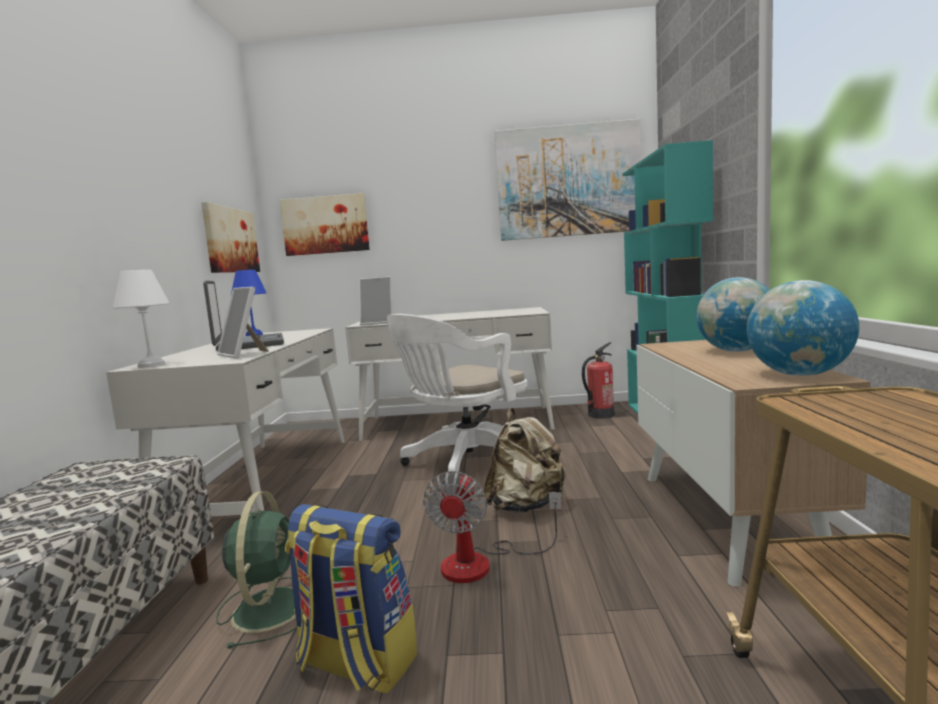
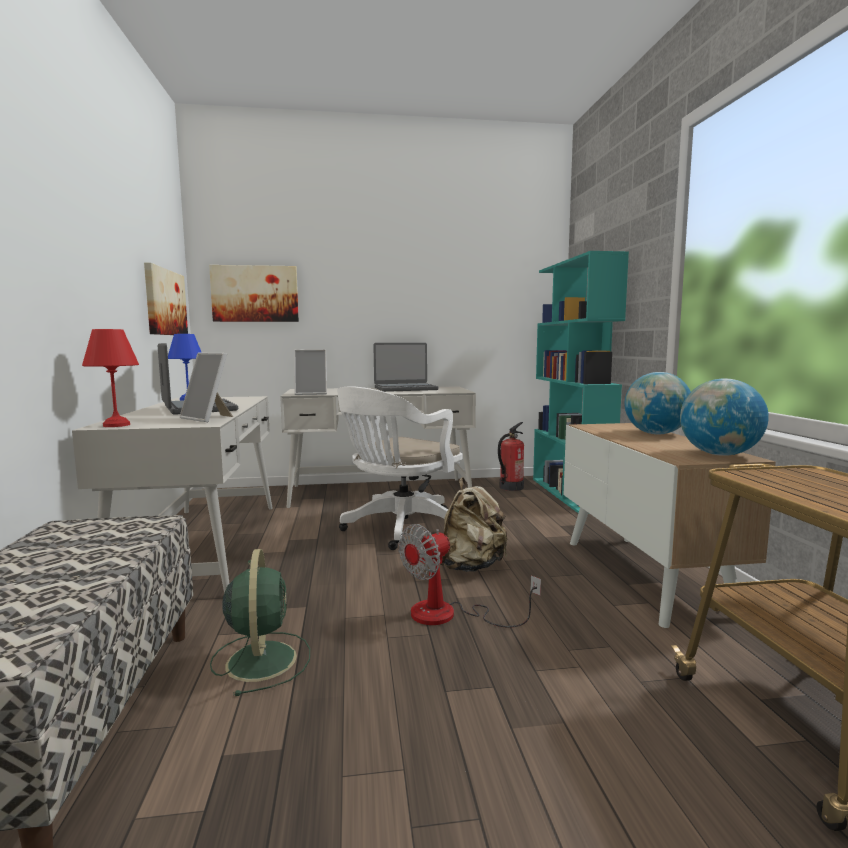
camera: 10 degrees left, 0 degrees up
white table lamp [113,270,170,368] -> red table lamp [82,329,139,427]
backpack [285,504,417,694] -> none
fan [423,471,562,583] -> fan turned 45 degrees clockwise [398,524,541,628]
picture [495,119,641,241] -> none
none -> laptop [373,343,439,392]

